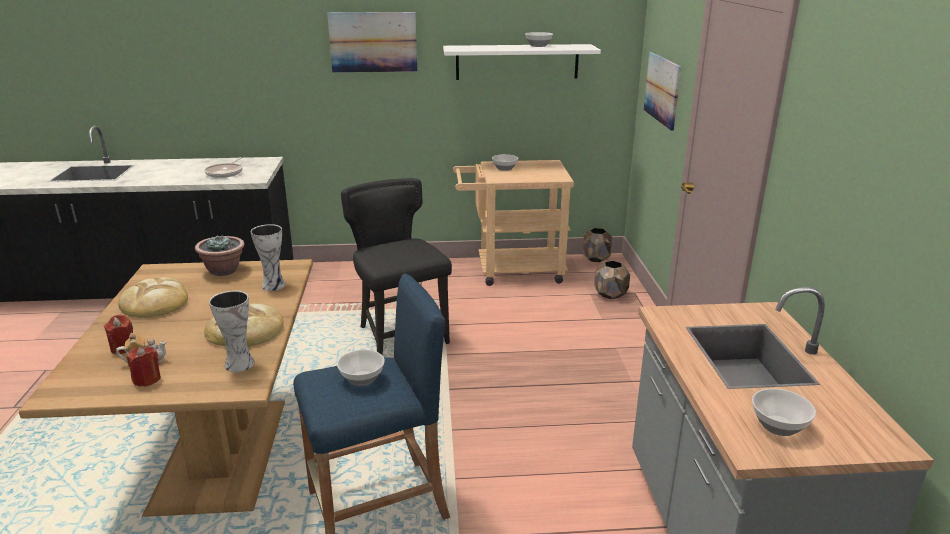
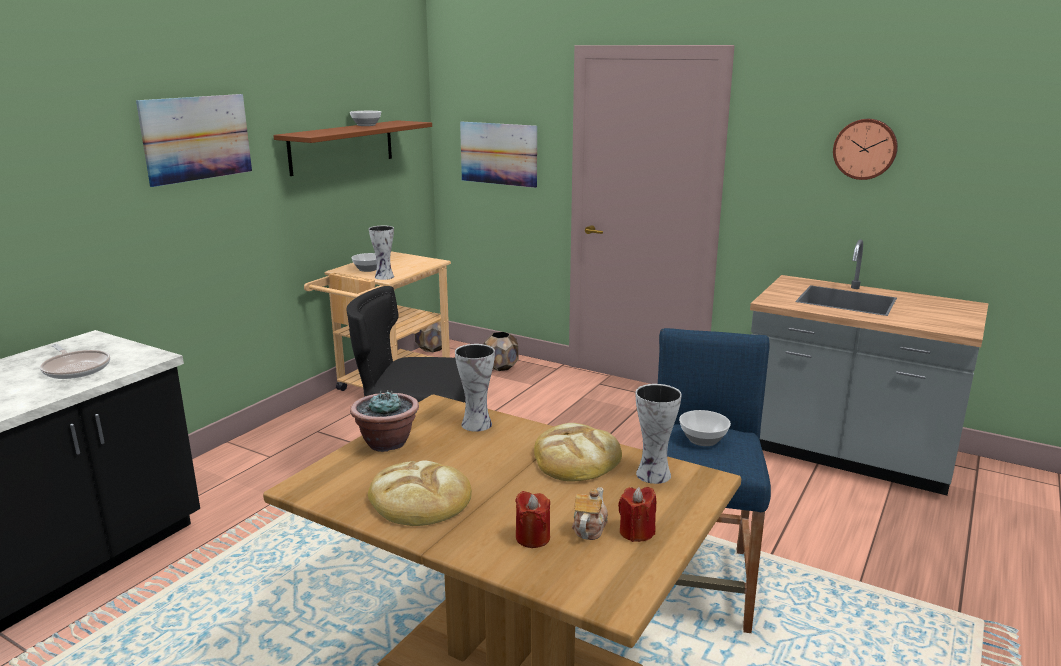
camera: 55 degrees left, 5 degrees down
white shelf [443,44,601,80] -> brown shelf [273,120,432,176]
bowl [752,388,816,436] -> none
none -> vase [369,226,394,280]
none -> wall clock [833,119,898,180]

